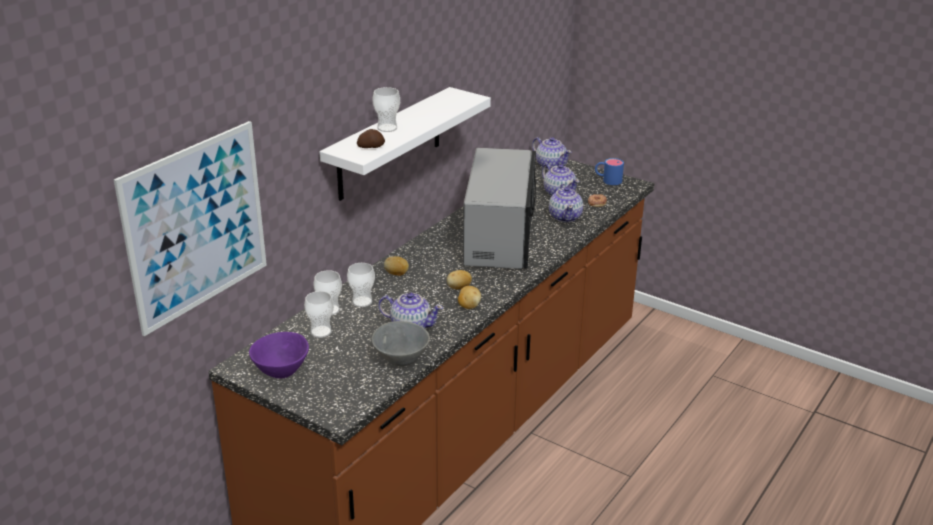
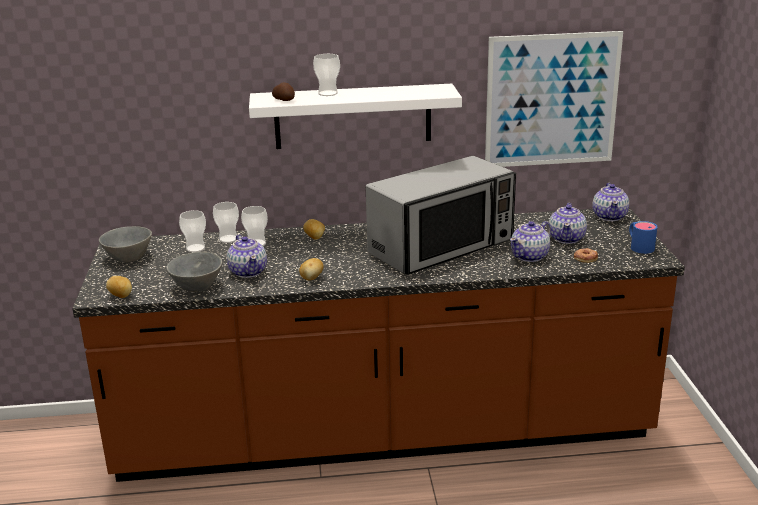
camera: 50 degrees right, 5 degrees down
picture [114,121,267,336] -> picture moved to [485,31,623,167]
purple bowl [249,332,309,379] -> grey bowl [99,226,152,263]
potato [447,270,472,289] -> potato moved to [106,276,132,298]

